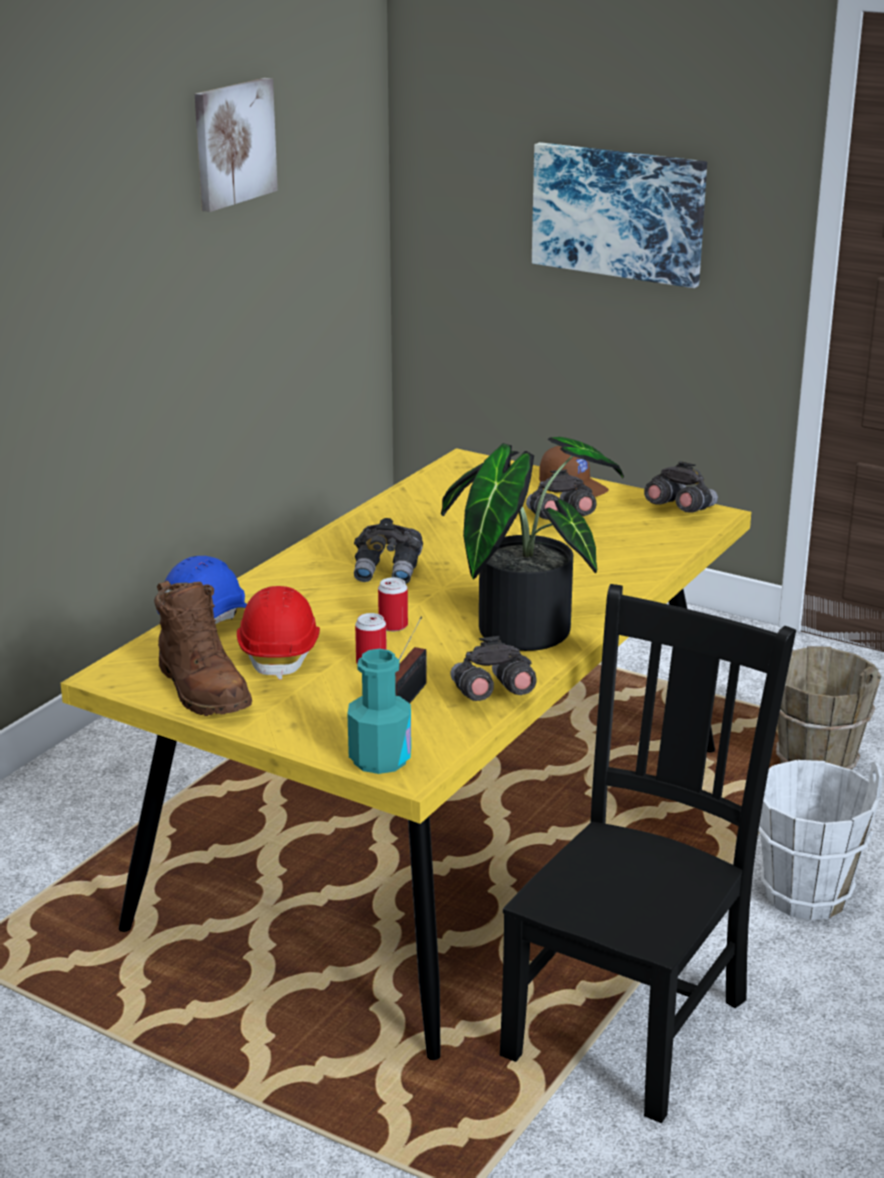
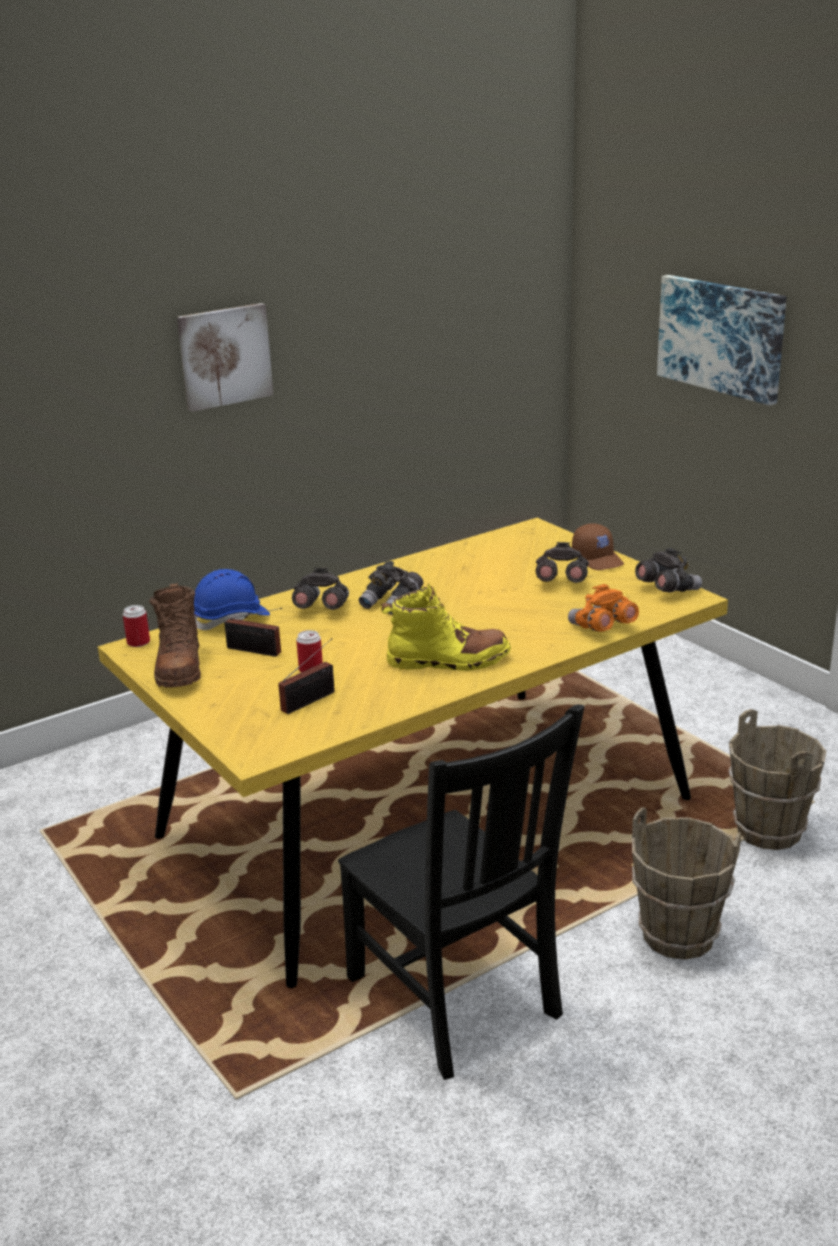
camera: 25 degrees right, 0 degrees up
picture [195,78,278,212] -> picture moved to [177,303,273,412]
red hard hat [237,586,320,680] -> radio [224,608,282,657]
turquoise bottle [348,649,411,774] -> none
can [378,577,408,631] -> can moved to [123,605,150,647]
potted plant [441,437,624,651] -> yellow boot [381,584,511,671]
grey binoculars [450,636,536,701] -> grey binoculars moved to [292,568,349,610]
black chair [500,584,796,1123] -> black chair turned 90 degrees clockwise [338,705,584,1080]
white bucket [759,760,883,920] -> brown bucket [632,807,741,960]
none -> orange binoculars [568,584,639,632]

